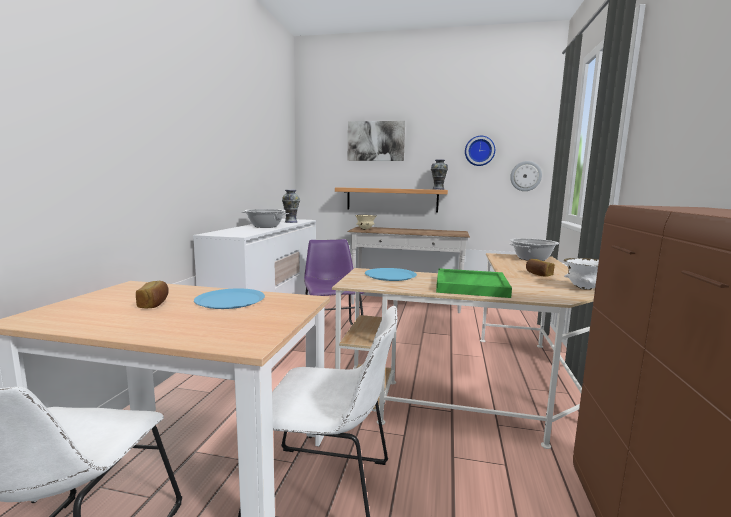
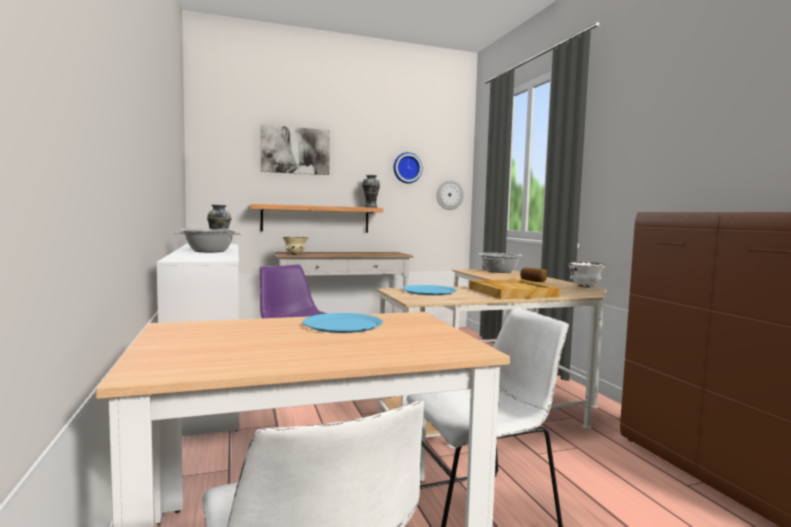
camera: 30 degrees left, 5 degrees down
bread [136,281,169,308] -> none
green tray [436,269,512,298] -> beige tray [469,279,560,299]

